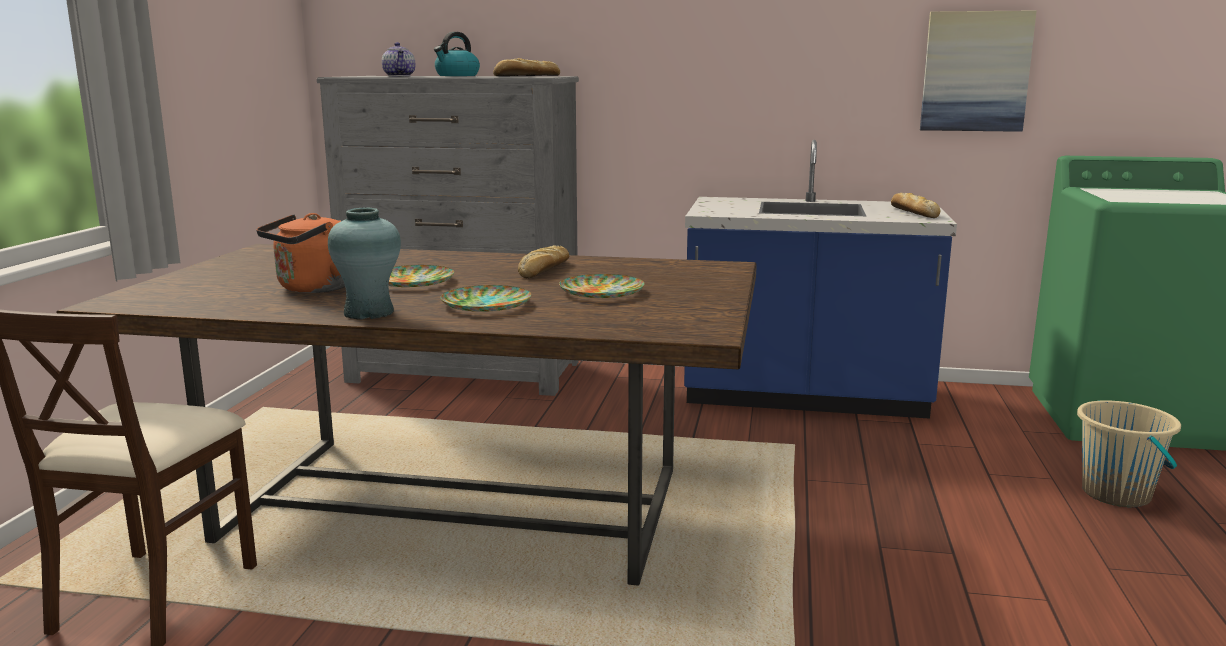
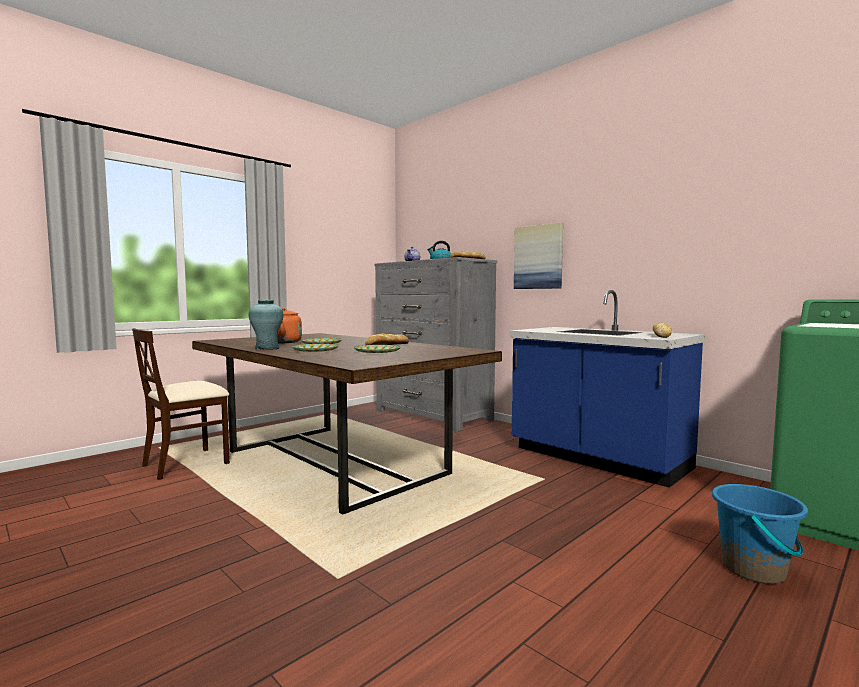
camera: 35 degrees right, 10 degrees down
picture [920,10,1037,132] -> picture moved to [514,222,563,289]
beige bucket [1077,400,1181,507] -> blue bucket [712,484,808,584]

